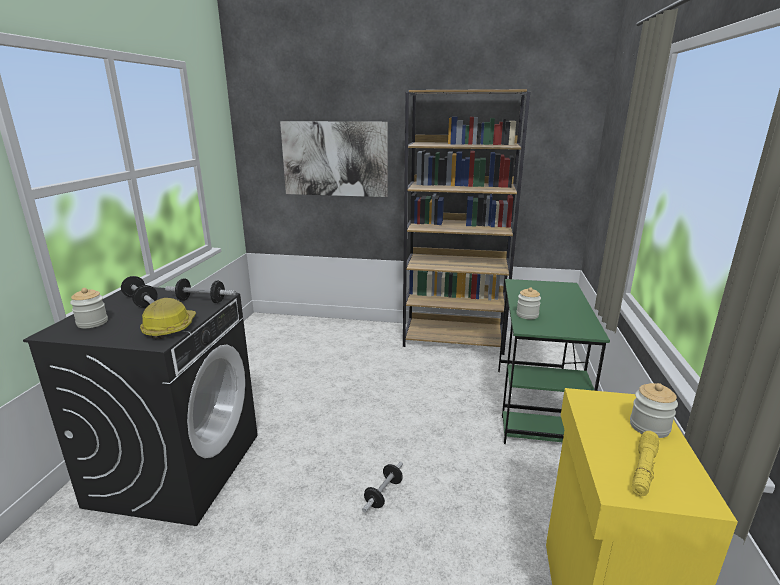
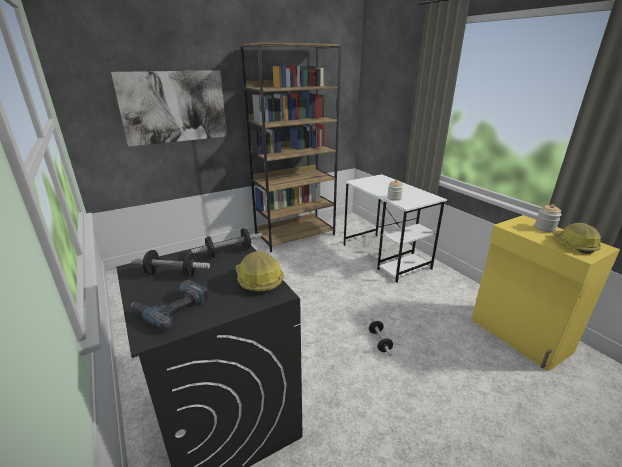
camera: 40 degrees left, 5 degrees up
jar [70,288,108,328] -> power drill [131,280,209,331]
green desk [498,279,610,444] -> white desk [344,174,447,283]
yellow flashlight [632,431,659,496] -> hard hat [552,223,601,254]

